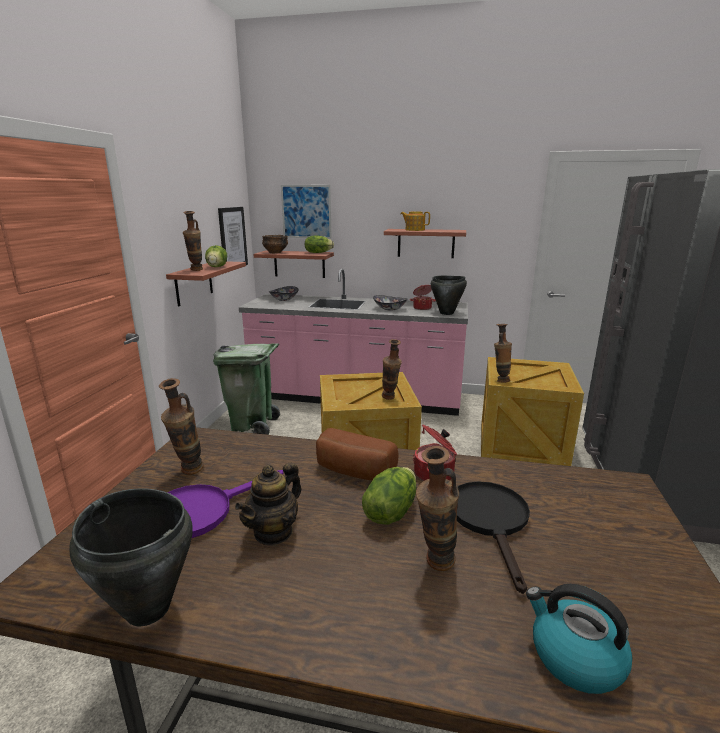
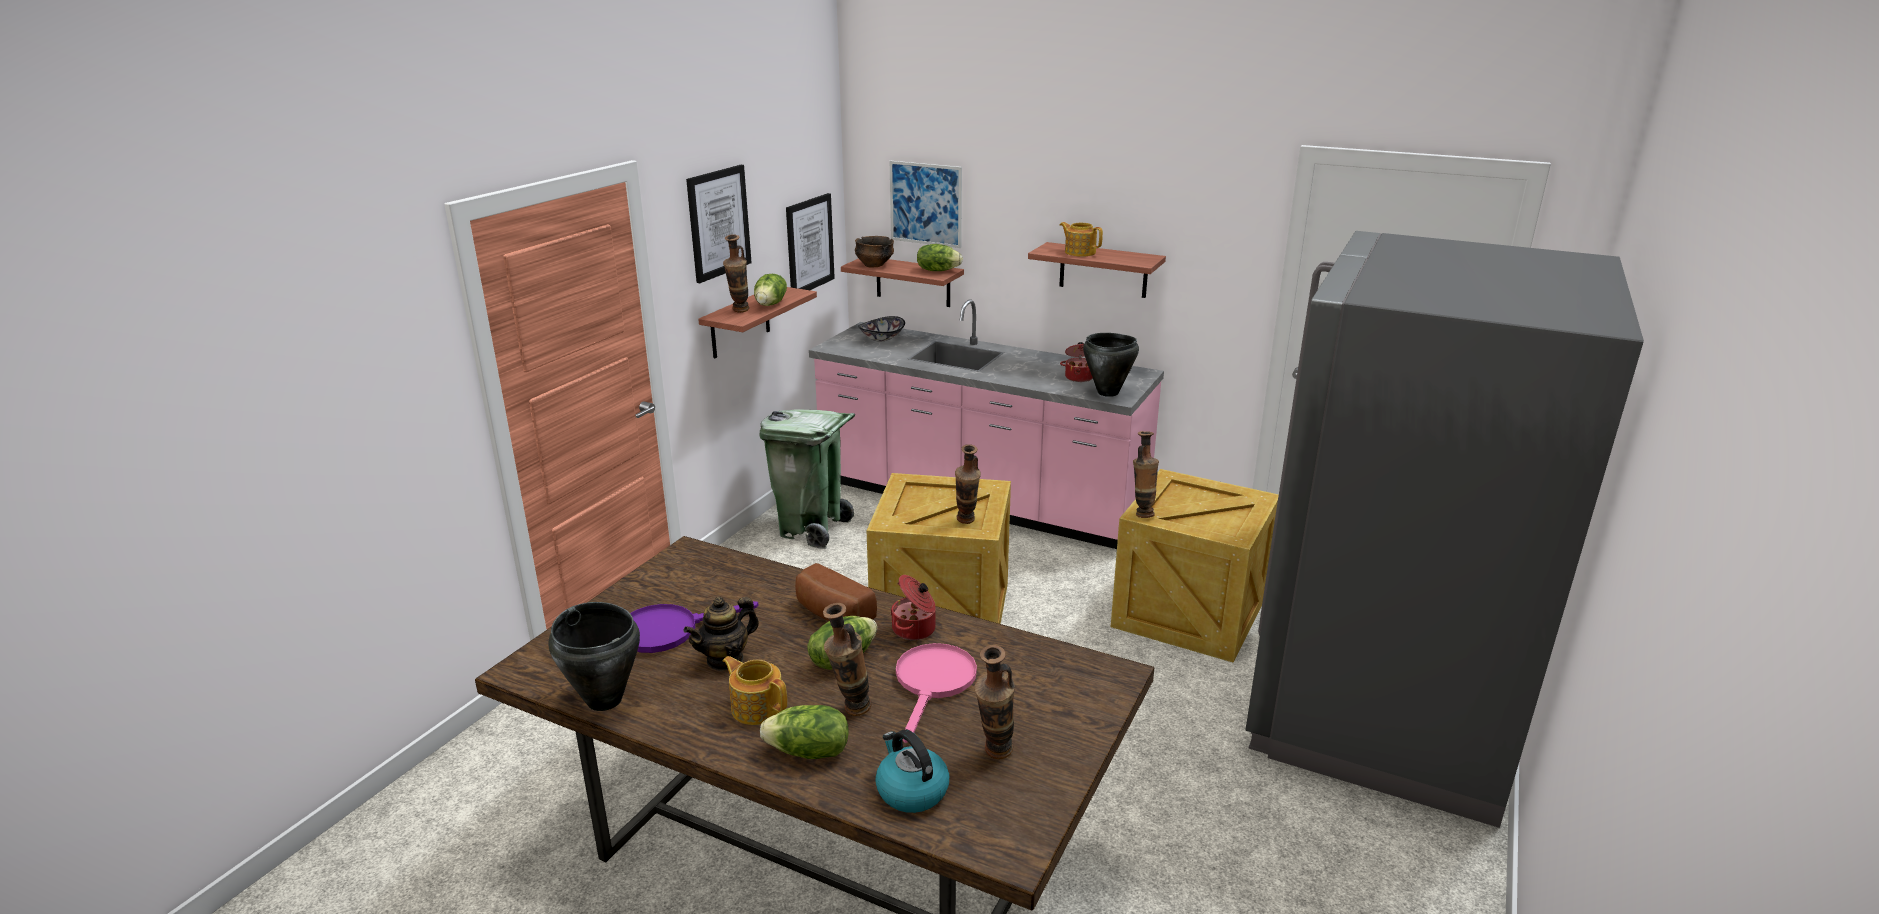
camera: 15 degrees right, 5 degrees up
vase [159,378,204,475] -> vase moved to [974,645,1015,759]
bowl [373,295,408,311] -> none
black frying pan [457,481,530,594] -> pink frying pan [896,643,977,743]
none -> picture [686,165,751,283]
none -> teapot [723,656,787,725]
none -> lettuce [760,705,848,759]

